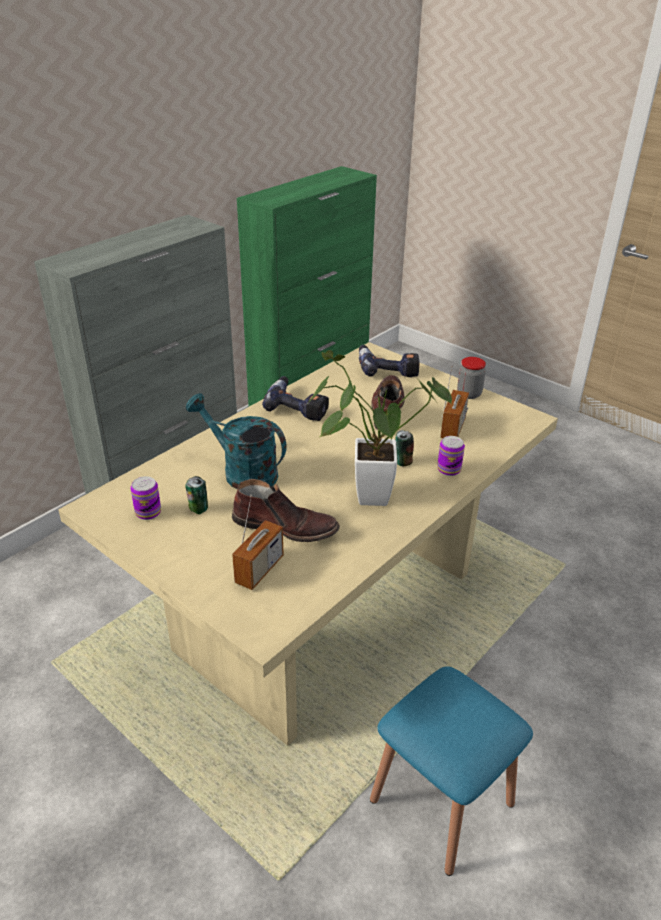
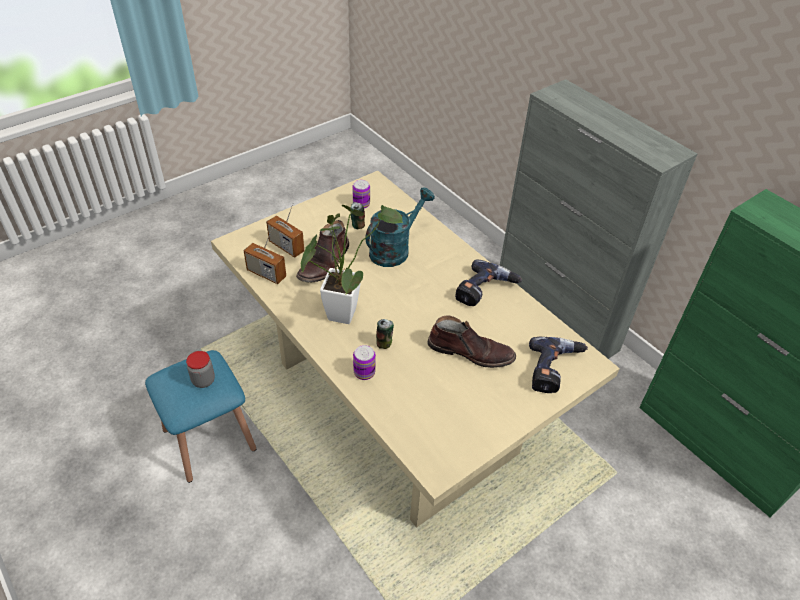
camera: 100 degrees right, 10 degrees up
radio [440,365,469,438] -> radio moved to [244,228,286,284]
jar [457,357,486,399] -> jar moved to [186,351,215,388]

